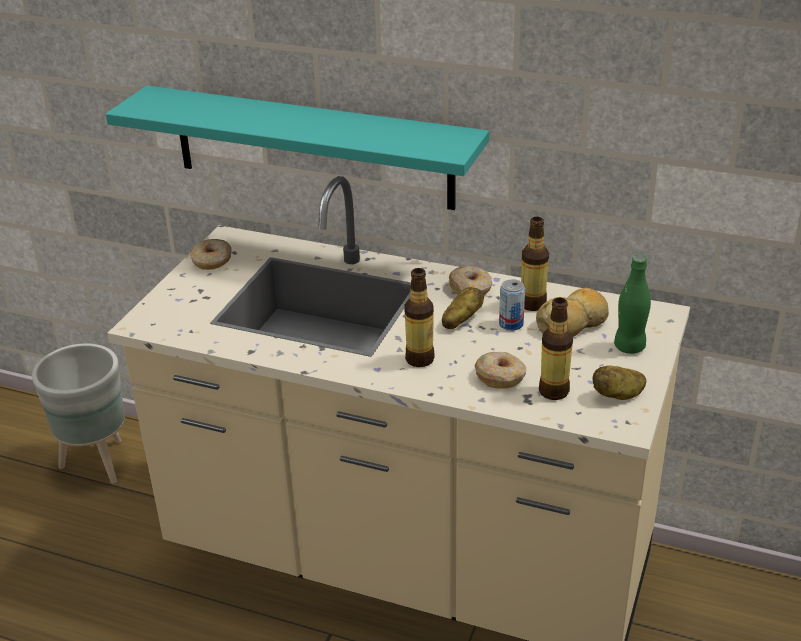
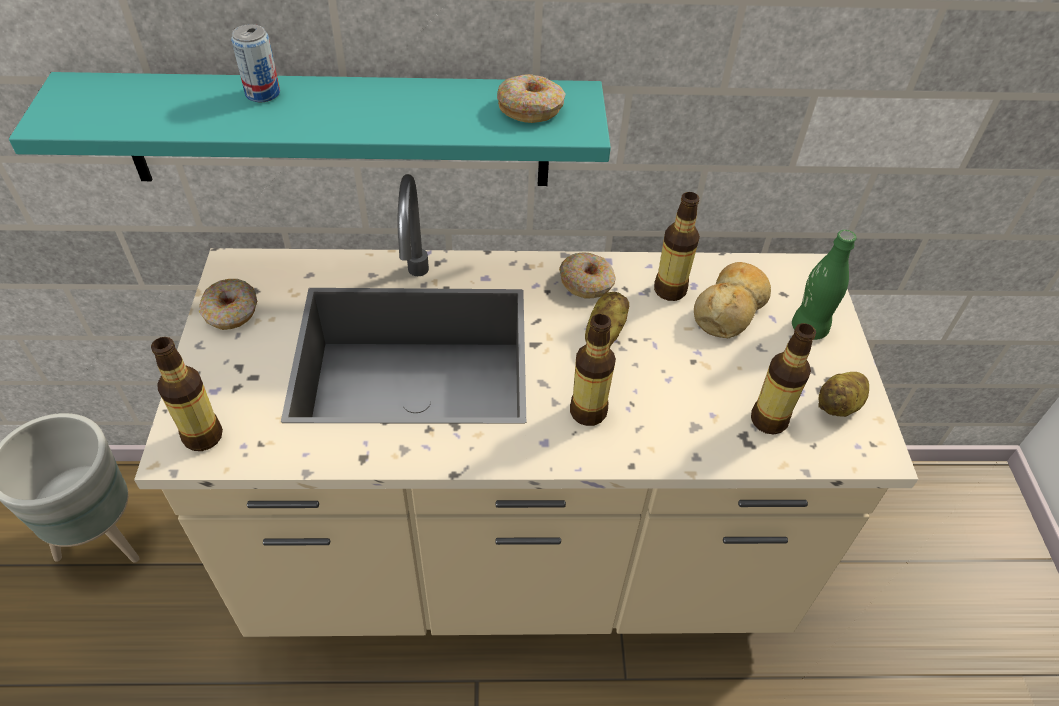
camera: 25 degrees left, 15 degrees up
donut [475,352,526,389] -> donut moved to [497,74,566,123]
can [499,279,525,331] -> can moved to [231,24,280,102]
none -> bottle [151,337,223,451]

